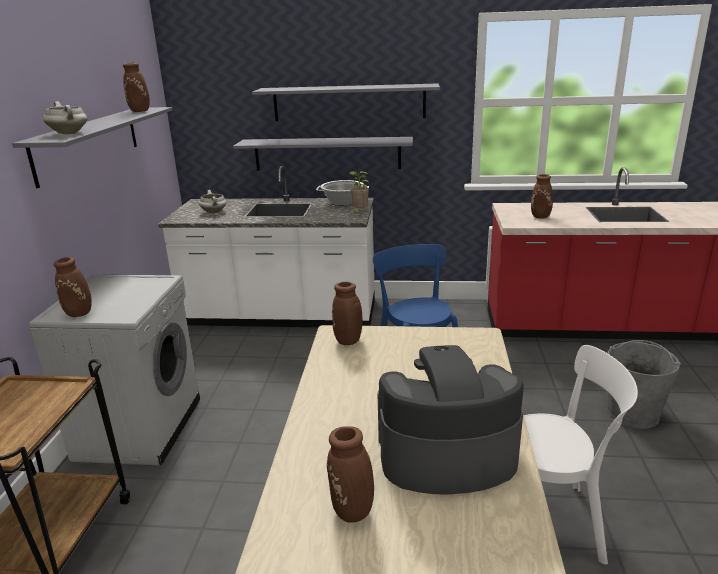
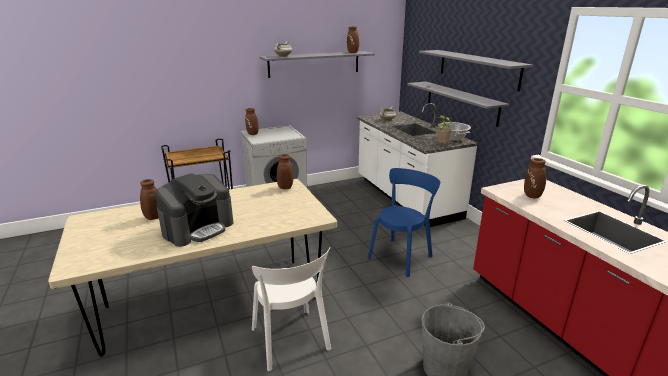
camera: 60 degrees right, 0 degrees up
coffee machine [378,345,524,494] -> coffee machine turned 75 degrees clockwise [155,173,233,247]

